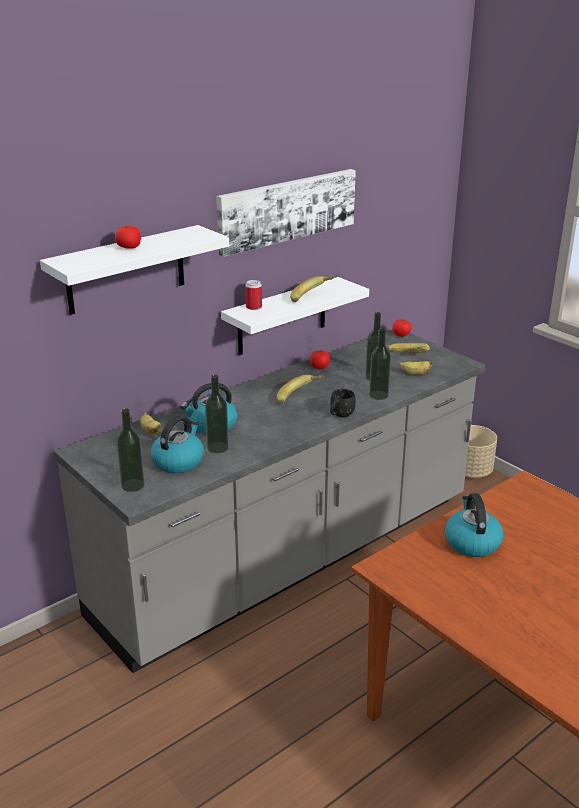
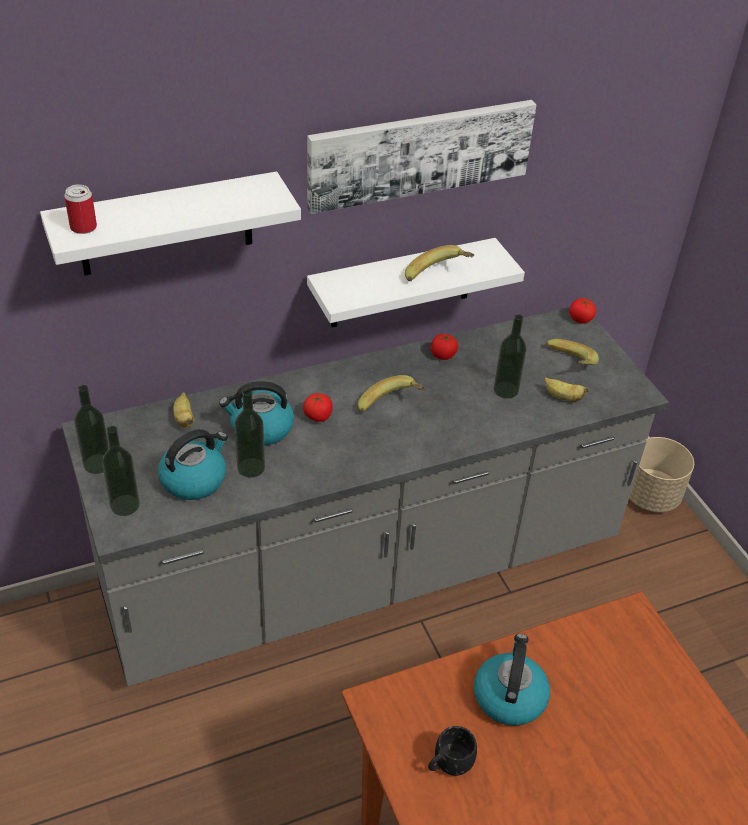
camera: 15 degrees right, 15 degrees up
tomato [115,226,141,249] -> tomato moved to [303,393,333,422]
can [245,280,262,310] -> can moved to [64,184,97,234]
black mug [330,389,356,417] -> black mug moved to [428,726,477,776]
bottle [369,328,391,400] -> bottle moved to [74,385,109,474]

